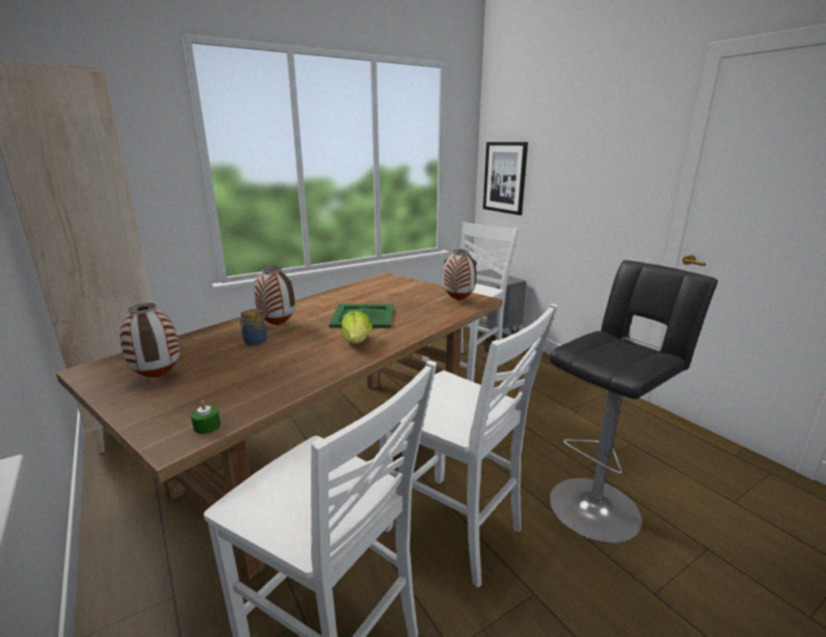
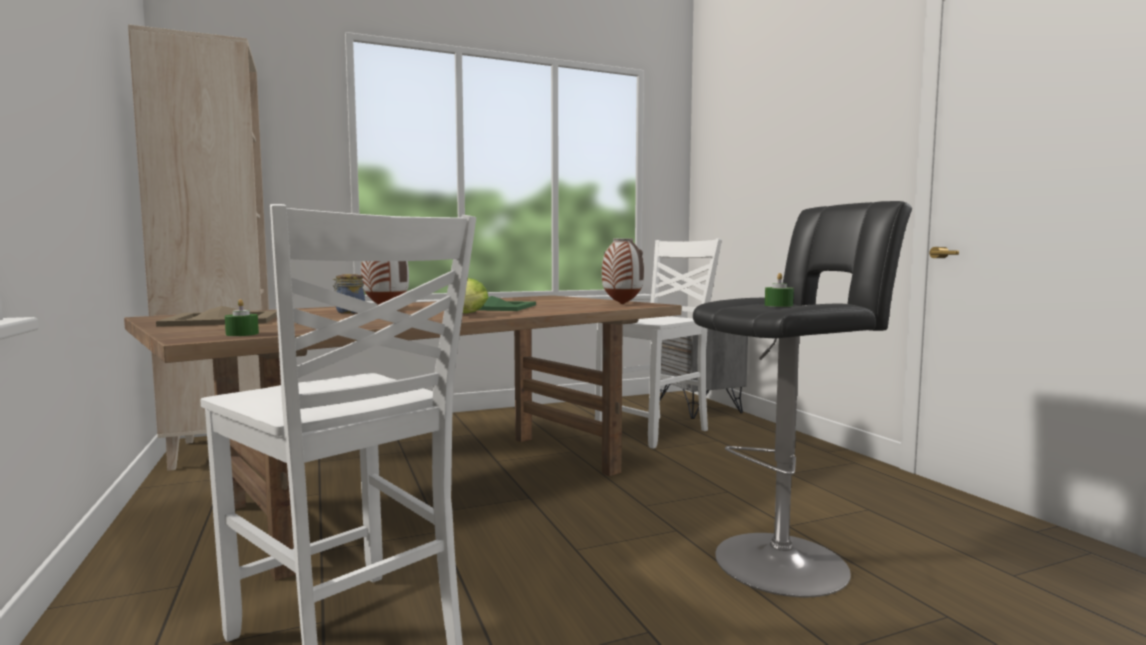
camera: 10 degrees right, 15 degrees down
vase [120,303,180,378] -> beige tray [156,306,277,327]
white chair [379,304,557,588] -> none
picture [483,142,528,215] -> none
none -> green candle [765,273,794,307]

